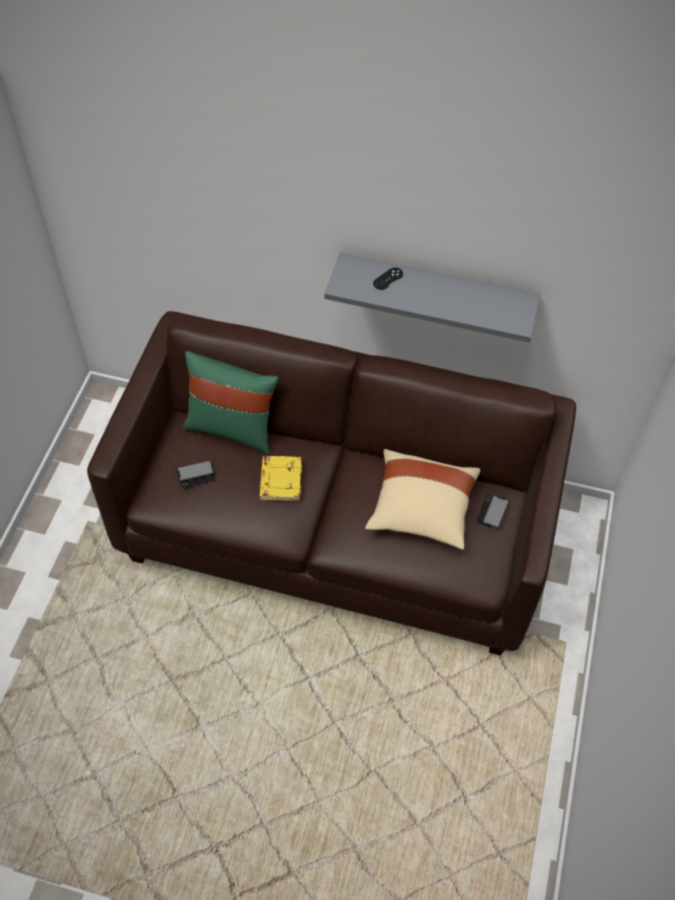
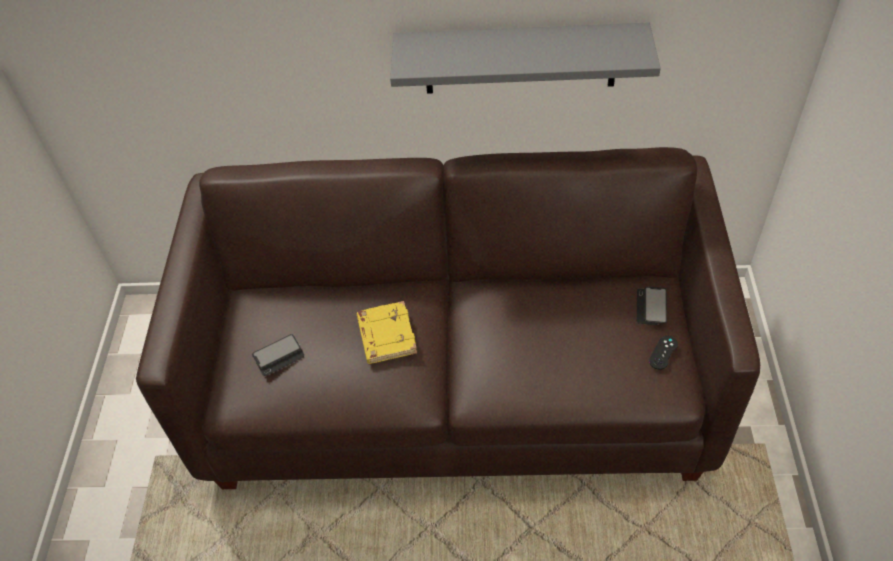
camera: 10 degrees left, 5 degrees down
green pillow [183,351,278,455] -> none
beige pillow [365,449,480,550] -> none
black game controller [373,267,403,290] -> black game controller moved to [649,336,678,370]

